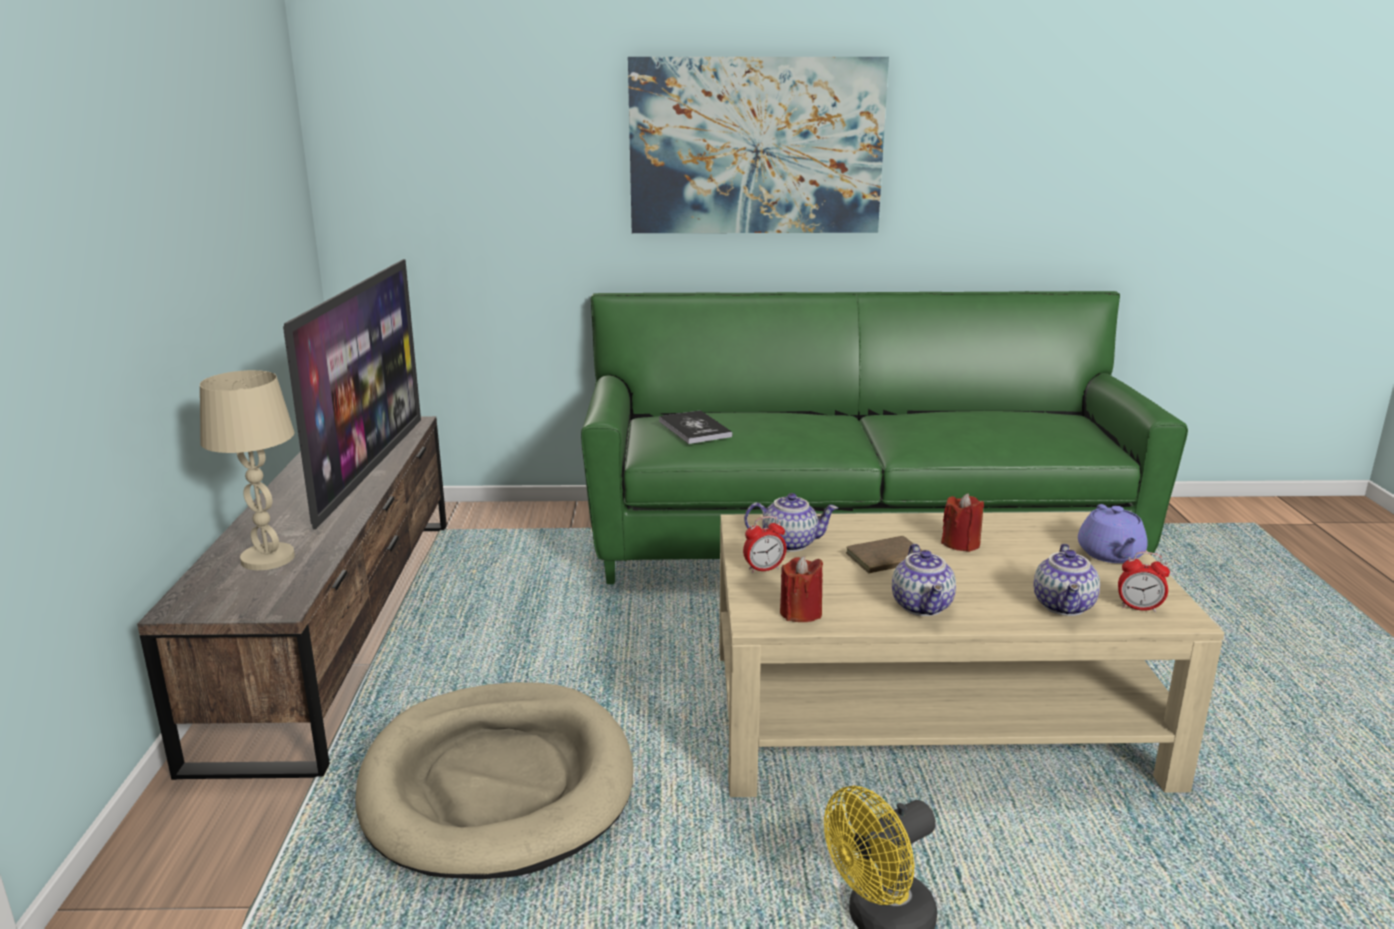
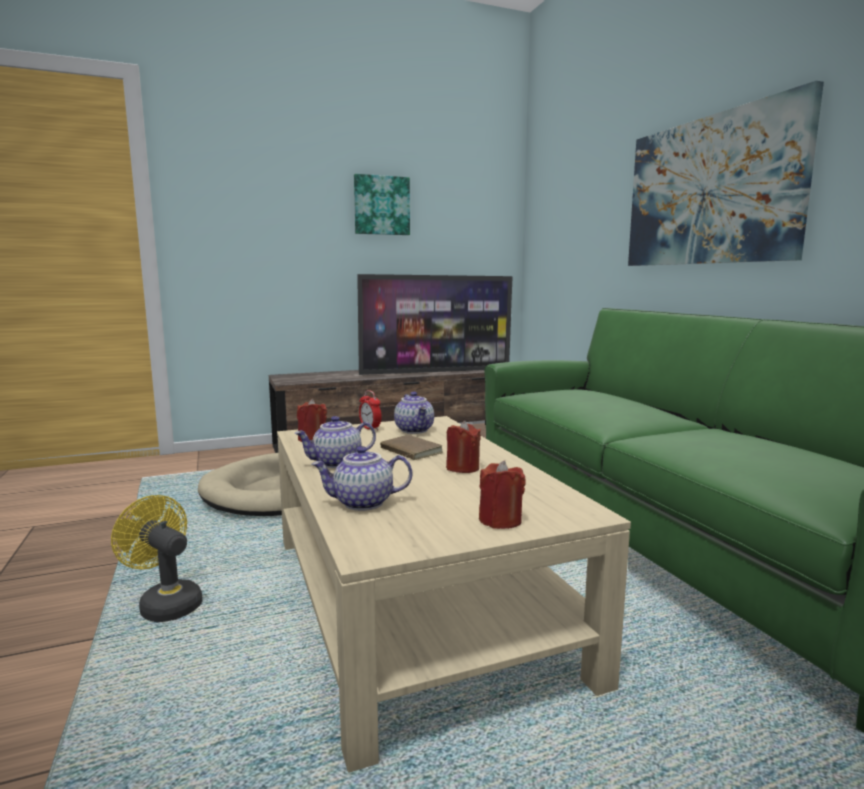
camera: 70 degrees right, 10 degrees down
beige table lamp [200,370,295,570] -> none
book [659,410,732,444] -> none
purple teapot [1078,504,1148,563] -> red candle [479,460,526,529]
alarm clock [1118,552,1170,612] -> none
none -> picture [354,174,410,235]

